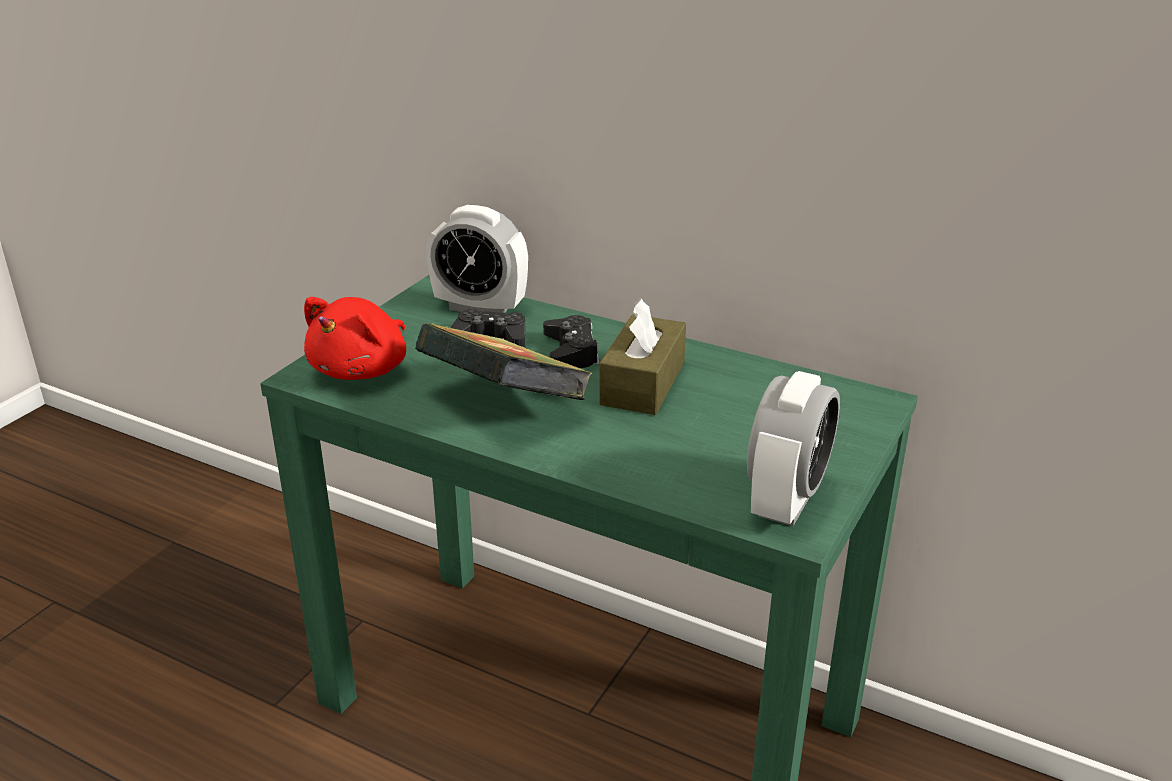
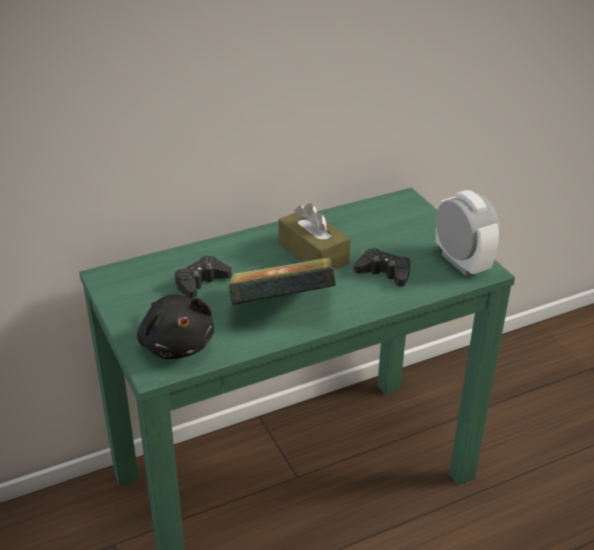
camera: 55 degrees left, 5 degrees up
red plush toy [304,297,406,380] -> black plush toy [137,294,214,359]
alarm clock [427,205,528,313] -> none
black game controller [543,315,600,368] -> black game controller moved to [354,248,411,287]

